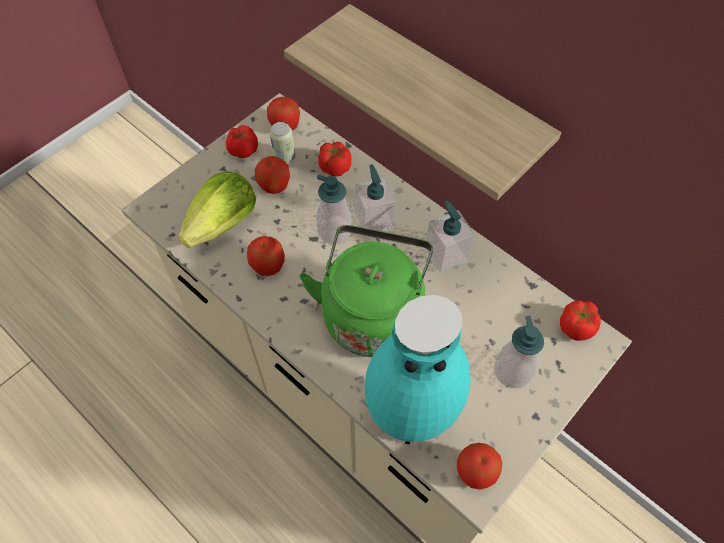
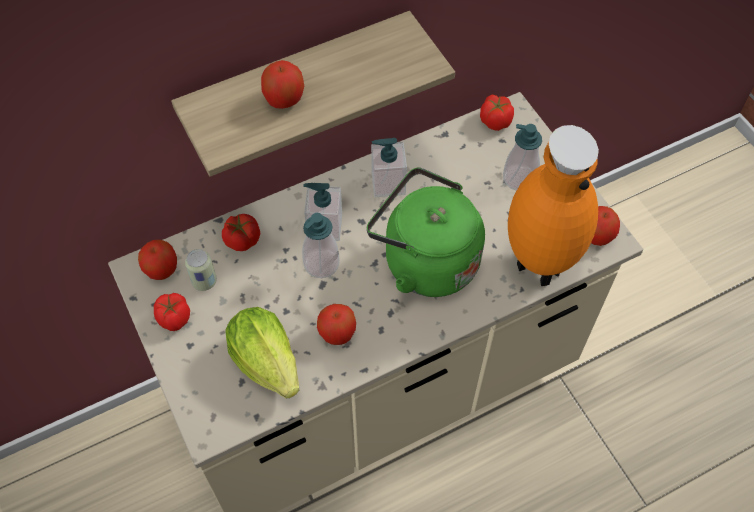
camera: 70 degrees left, 0 degrees up
apple [255,156,290,194] -> apple moved to [261,60,304,109]
turquoise vase [365,295,471,444] -> orange vase [508,125,599,286]

